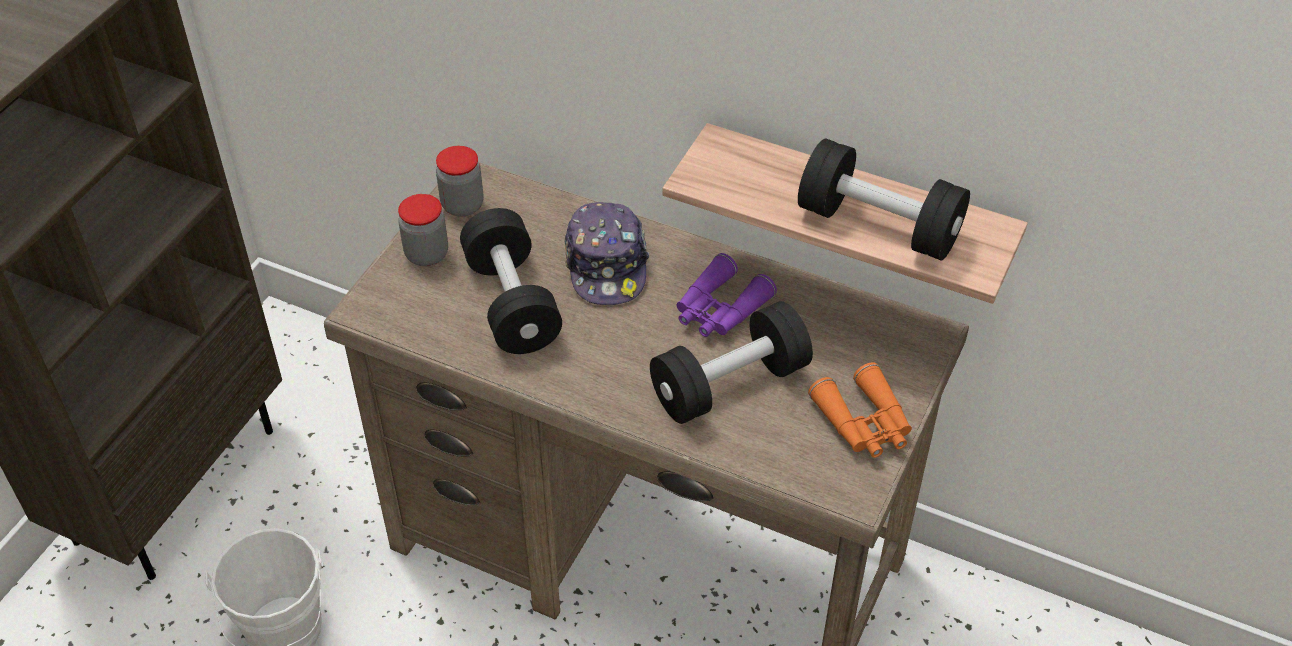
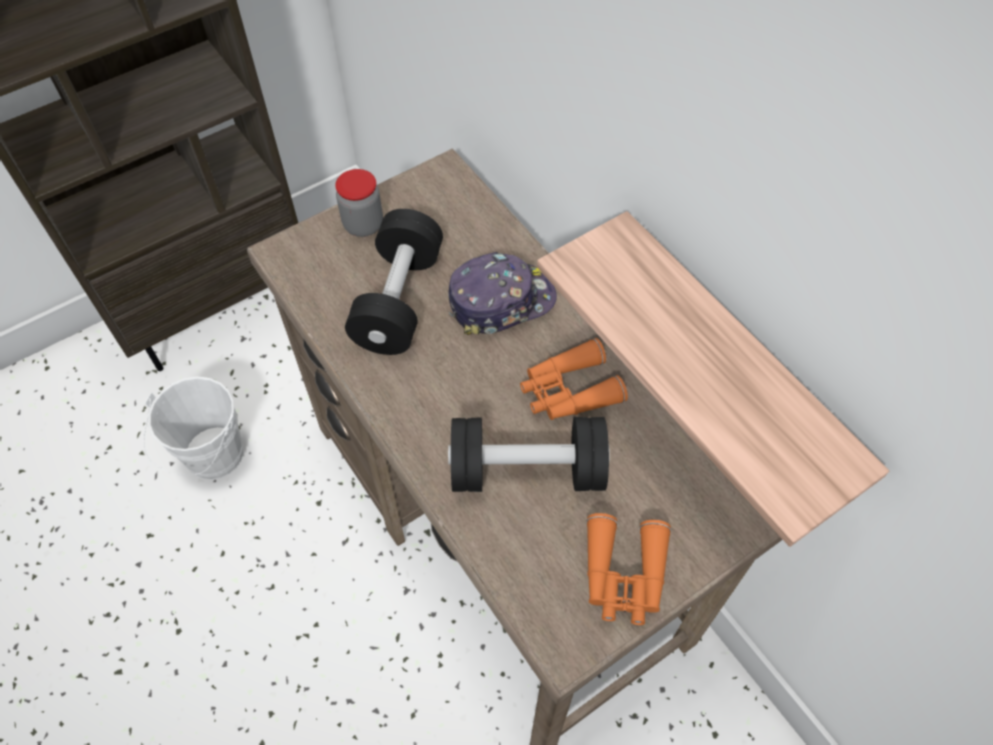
camera: 30 degrees right, 10 degrees up
jar [436,146,484,216] -> none
cap [565,202,650,305] -> cap turned 135 degrees counterclockwise [448,252,557,335]
purple binoculars [677,253,777,337] -> orange binoculars [520,338,628,420]
black dumbbell [798,139,970,261] -> none

